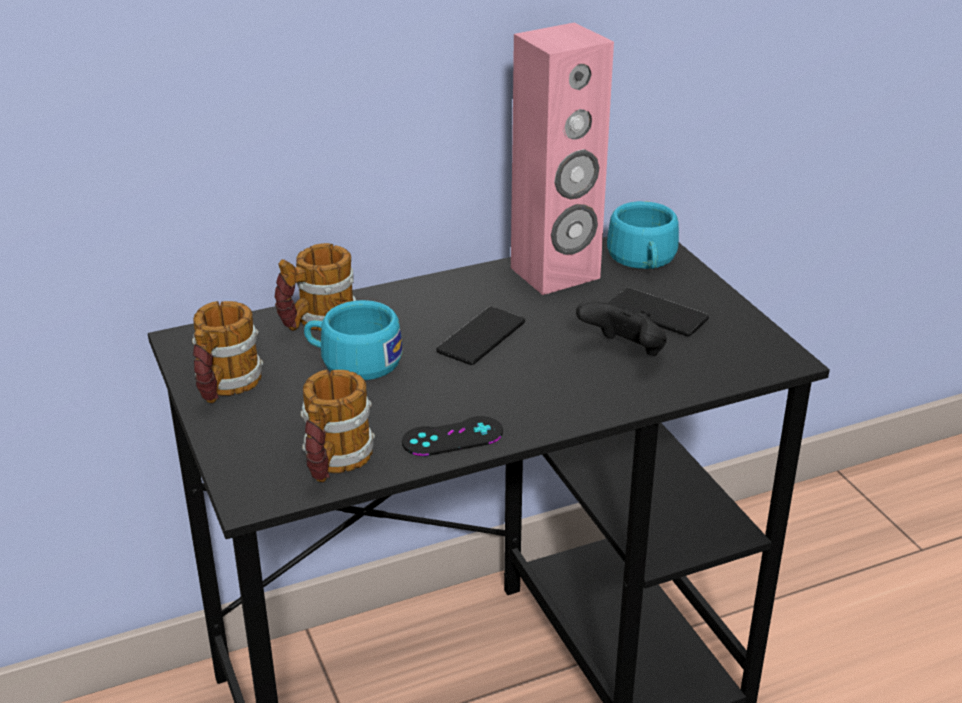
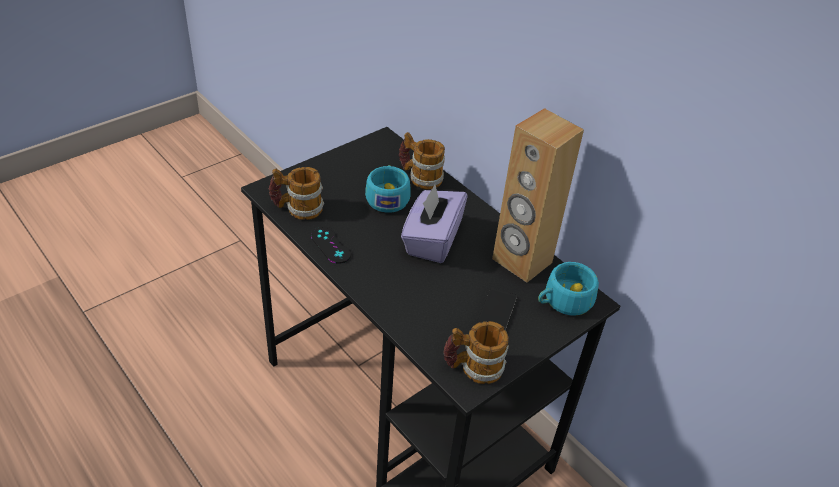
camera: 70 degrees right, 10 degrees up
mug [192,301,263,403] -> mug moved to [443,321,509,384]
phone [436,307,525,365] -> purple tissue box [401,184,468,263]
pink speaker [511,23,614,295] -> brown speaker [492,108,584,282]
black game controller [576,301,667,356] -> none

